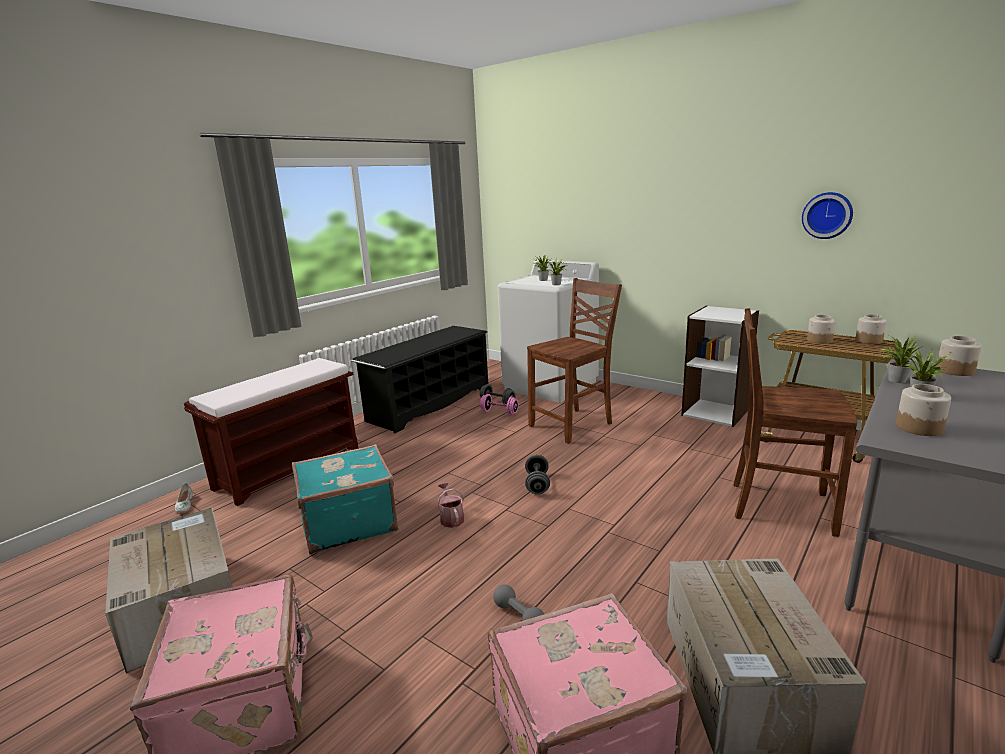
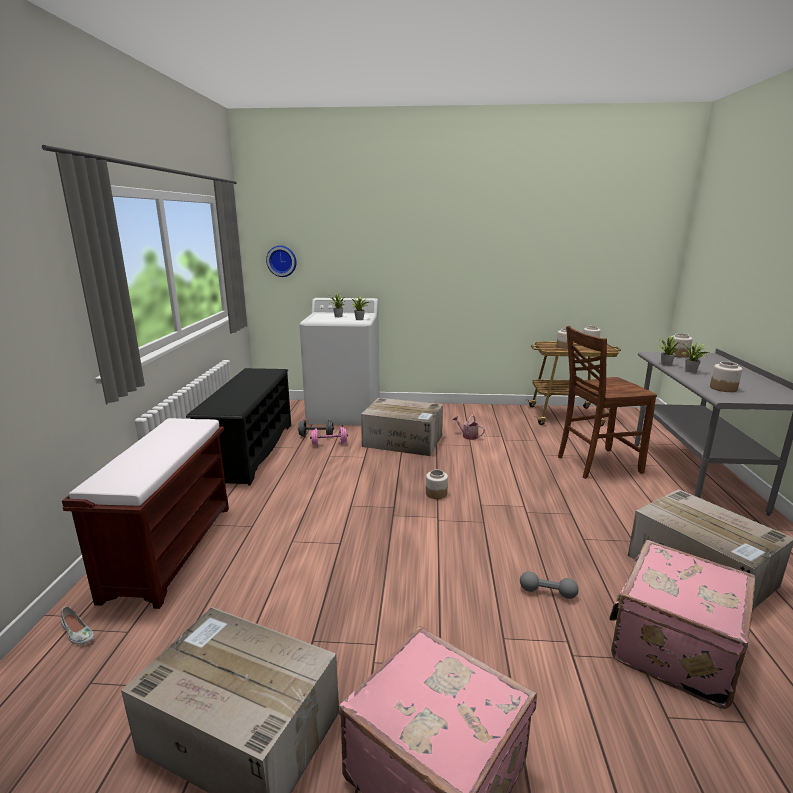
camera: 35 degrees left, 0 degrees up
turquoise suitcase [292,444,398,554] -> none
watering can [437,483,464,528] -> watering can moved to [452,415,485,440]
grey dumbbell [525,455,550,495] -> jar [426,470,448,499]
brown chair [527,278,622,444] -> cardboard box [361,398,443,456]
white bookcase [681,306,759,427] -> none
wall clock [802,192,853,239] -> wall clock moved to [266,245,297,277]

